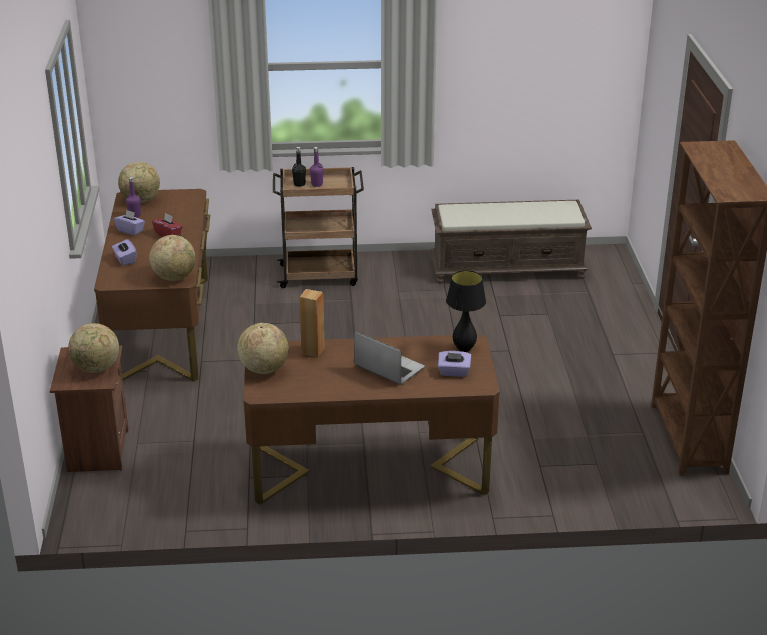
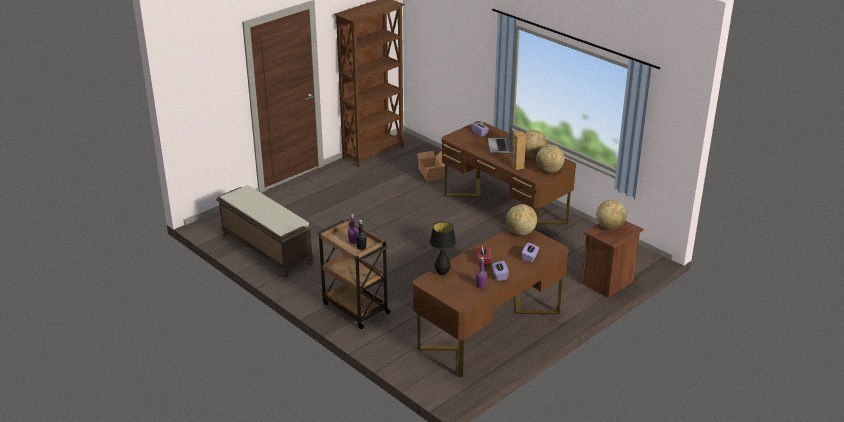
camera: 130 degrees left, 0 degrees up
globe [118,162,160,203] -> globe moved to [525,130,547,158]
black table lamp [446,270,486,352] -> black table lamp moved to [430,222,456,275]
none -> cardboard box [416,151,445,182]

